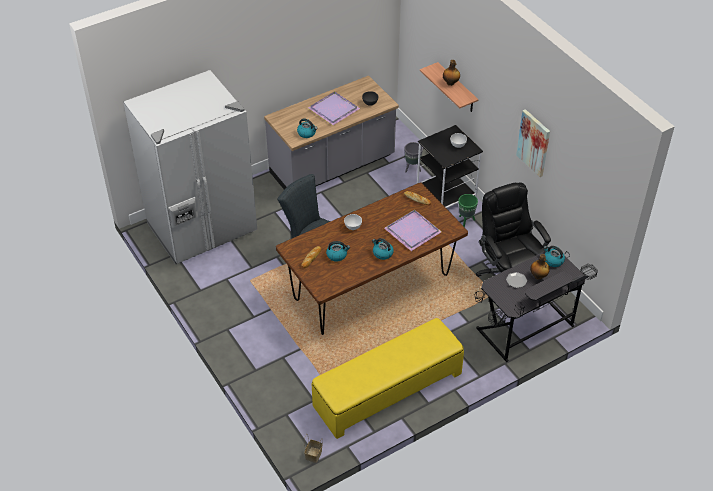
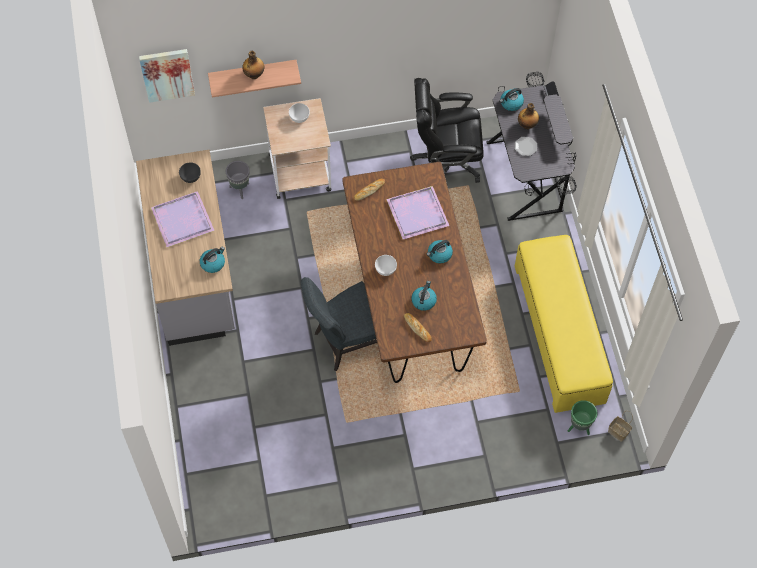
camera: 70 degrees left, 15 degrees up
white fridge [123,70,257,264] -> none
black cart [417,125,483,208] -> beige cart [263,98,332,199]
green planter [458,194,478,227] -> green planter moved to [568,400,597,435]
picture [516,109,550,177] -> picture moved to [139,49,195,103]

